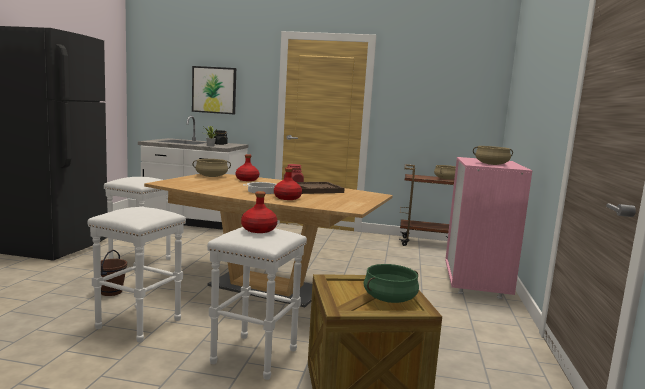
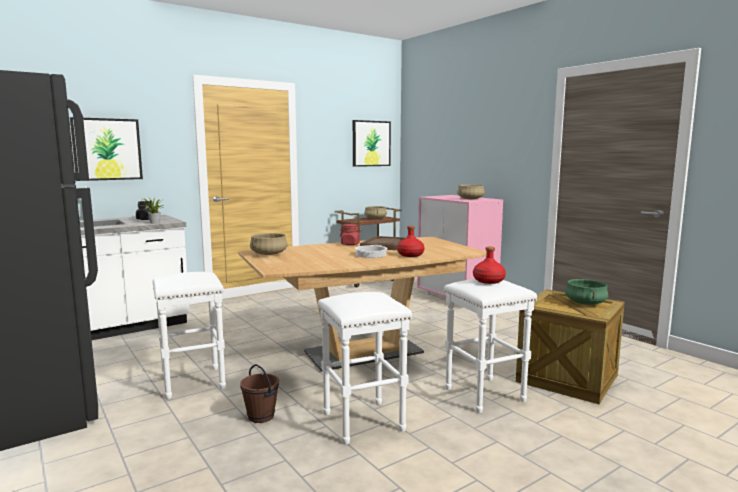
camera: 45 degrees left, 0 degrees up
red bottle [236,154,259,181] -> none
none -> picture [353,120,391,167]

